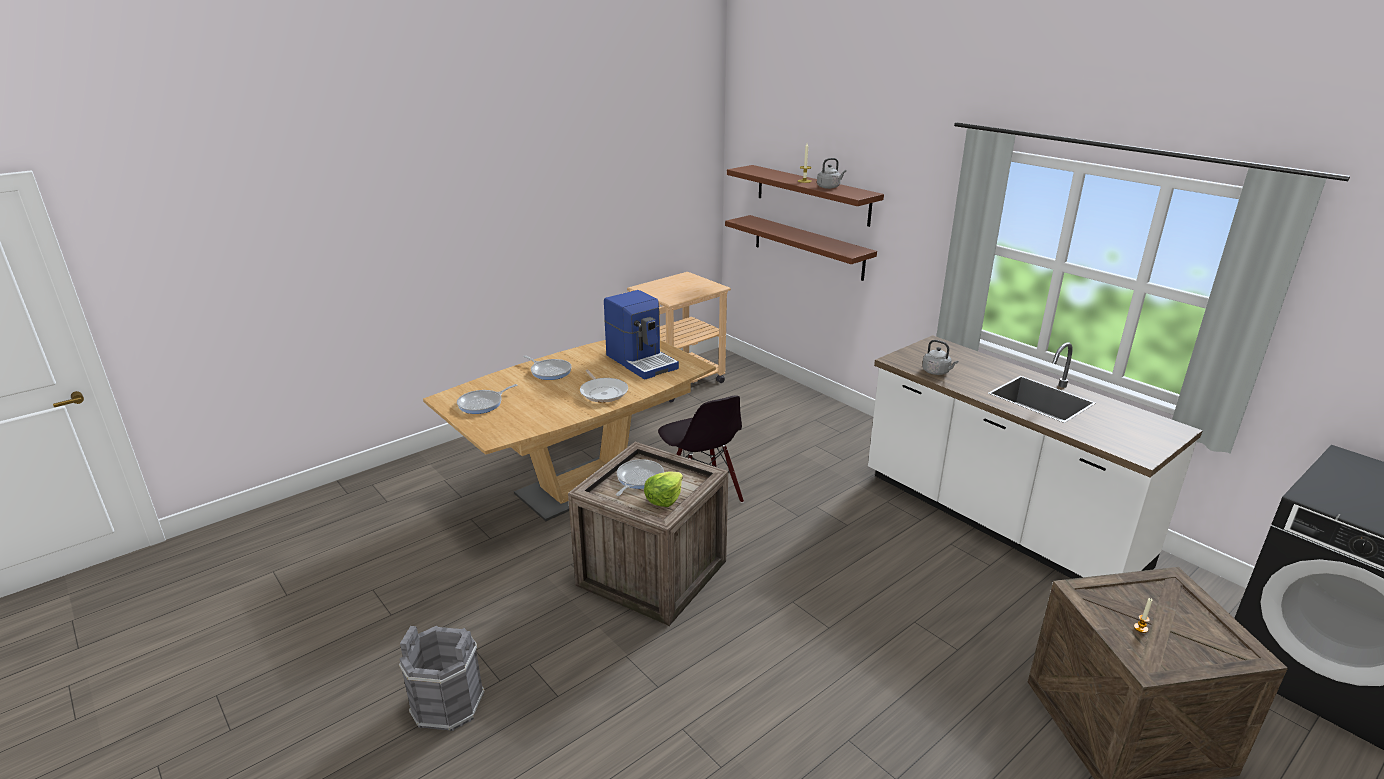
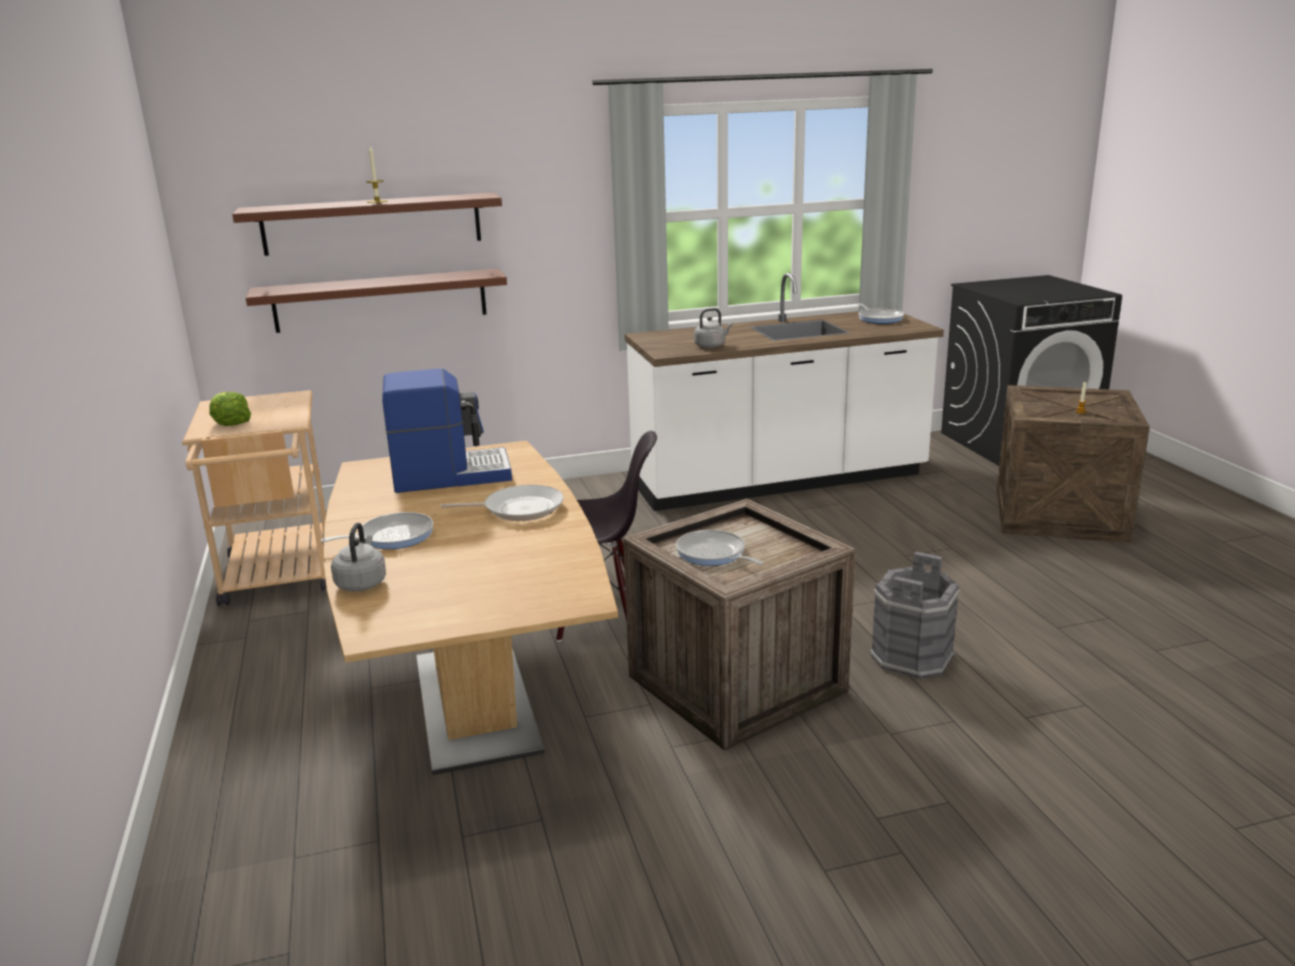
camera: 65 degrees left, 5 degrees down
grey bucket [399,626,485,732] -> grey bucket moved to [870,552,961,679]
frying pan [457,384,517,414] -> frying pan moved to [857,303,904,324]
lettuce [644,471,683,507] -> lettuce moved to [209,392,251,426]
grey kettle [817,158,846,189] -> grey kettle moved to [331,523,386,591]

